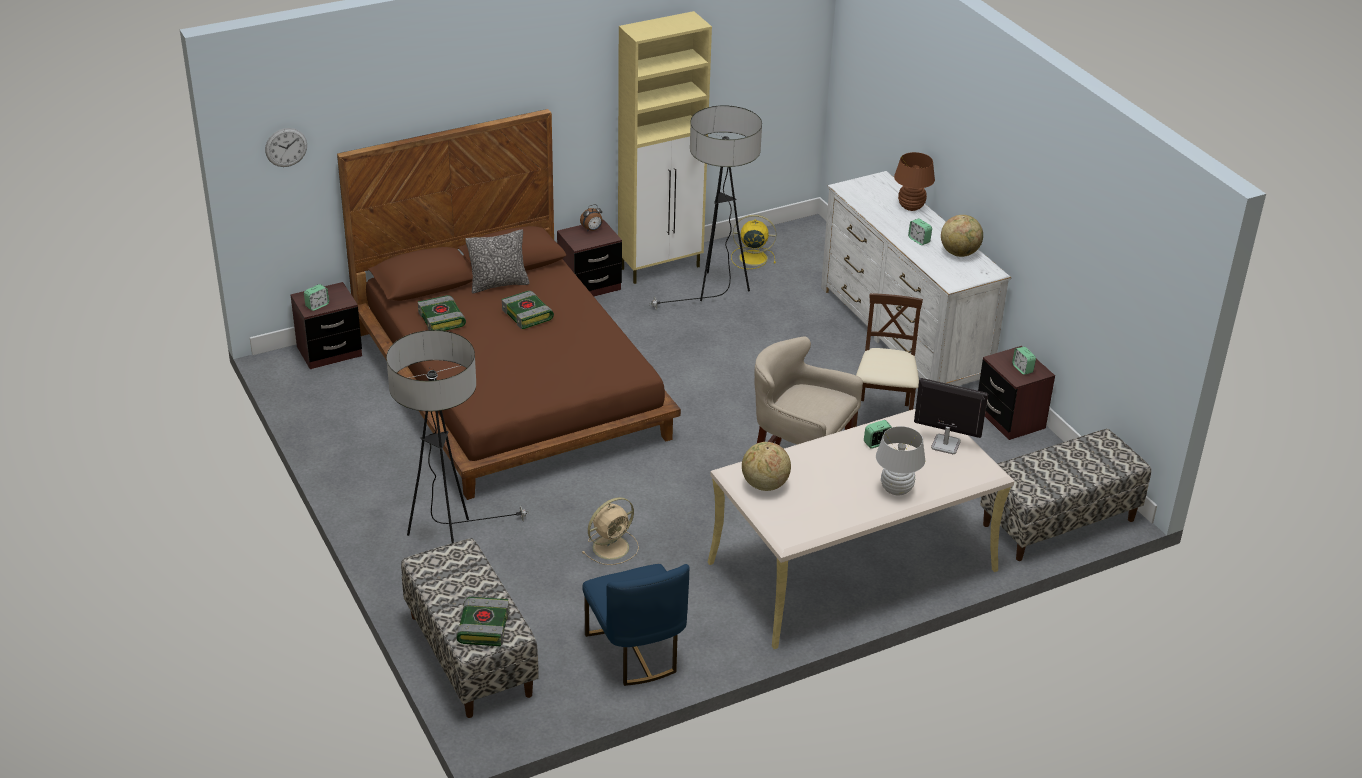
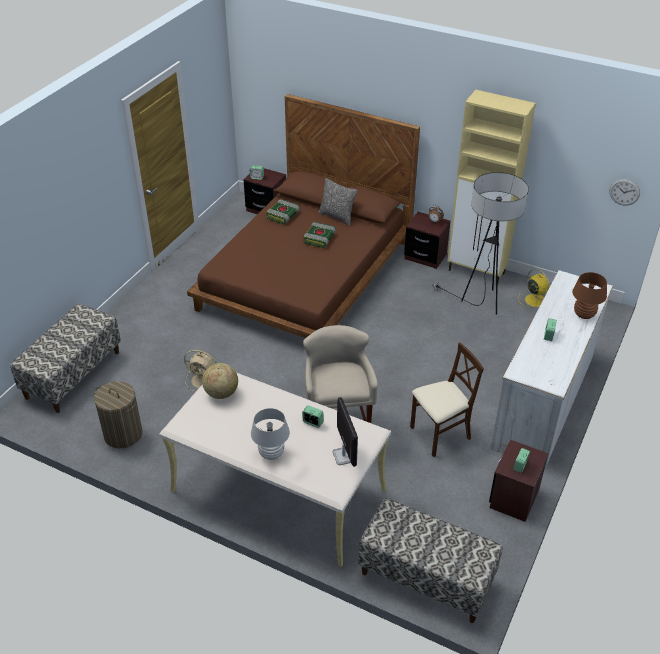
camera: 55 degrees right, 5 degrees up
wall clock [265,128,307,167] -> wall clock moved to [609,179,640,206]
floor lamp [386,330,529,543] -> none
book [456,597,509,646] -> none
blue chair [582,564,689,686] -> laundry basket [94,381,142,448]
globe [941,215,983,257] -> none

